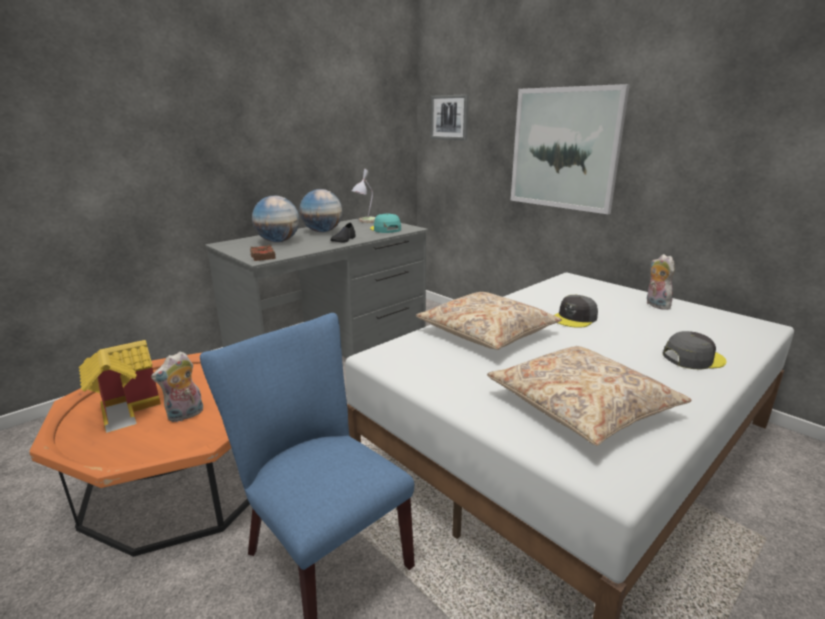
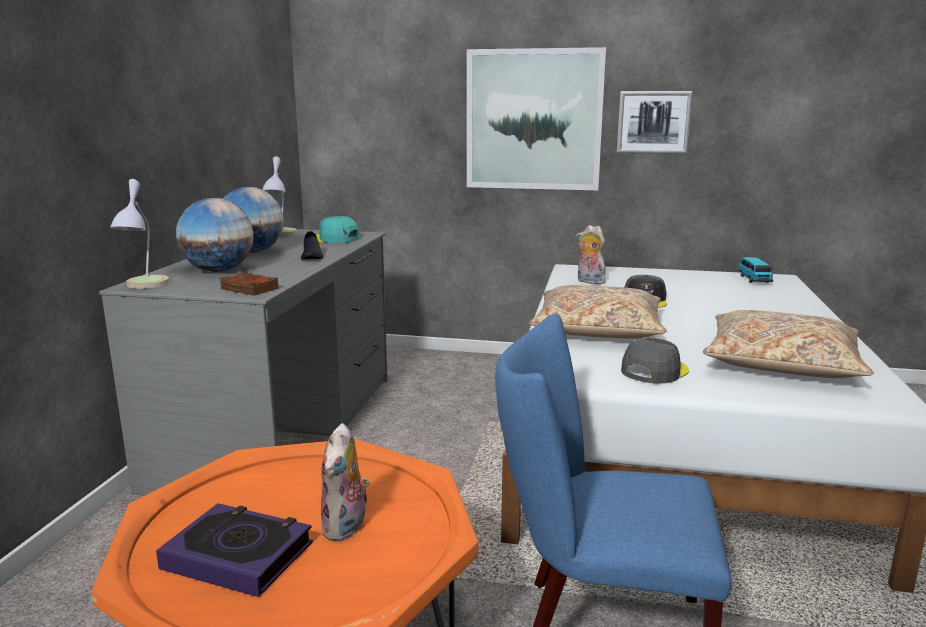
camera: 35 degrees left, 5 degrees down
toy house [79,340,161,433] -> book [156,503,313,597]
picture [431,94,469,140] -> picture moved to [617,91,693,154]
plush toy [647,254,675,310] -> plush toy moved to [576,225,606,284]
grey cap [663,331,726,370] -> grey cap moved to [621,338,689,384]
none -> table lamp [110,179,169,289]
none -> toy car [738,257,773,283]

